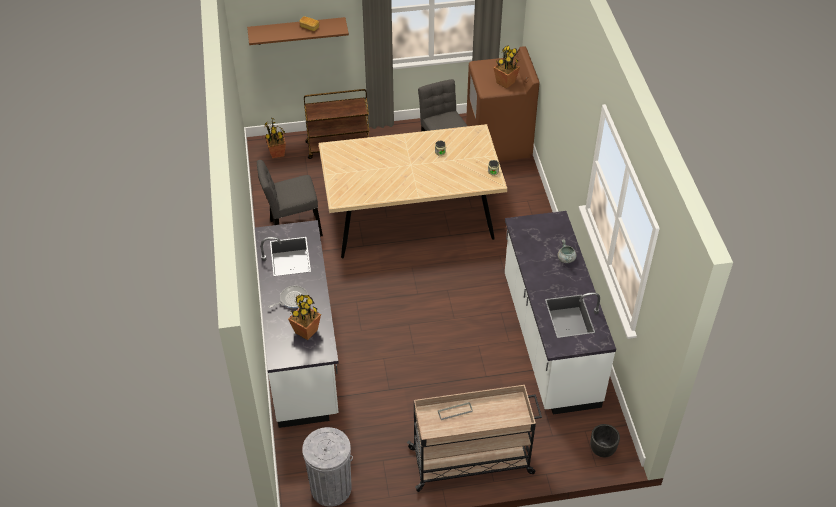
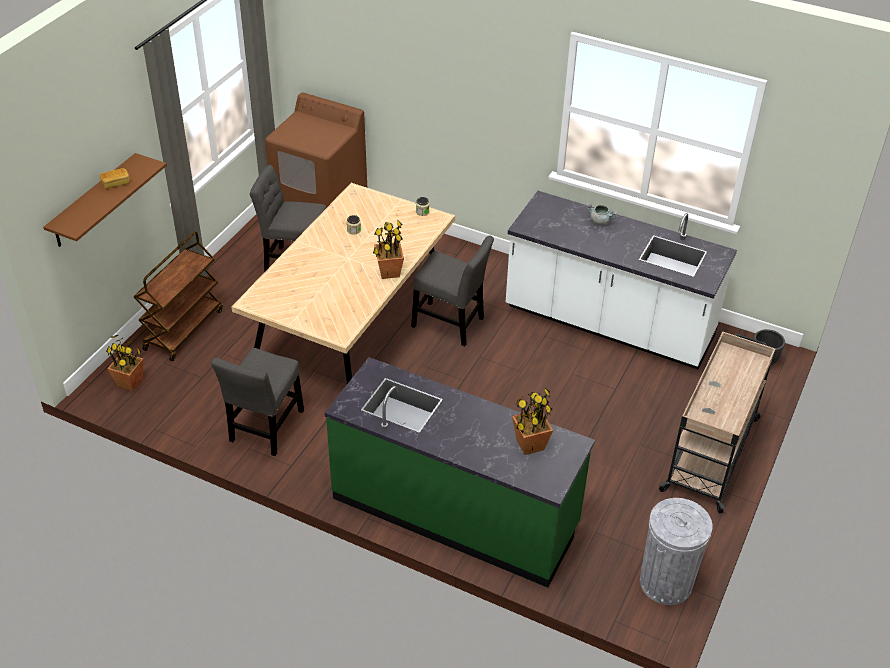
camera: 55 degrees left, 5 degrees down
white counter [255,220,339,428] -> green counter [325,357,595,588]
frying pan [268,286,308,308] -> none
potted plant [493,45,520,89] -> potted plant moved to [373,220,404,279]
none -> grey chair [411,236,494,346]

